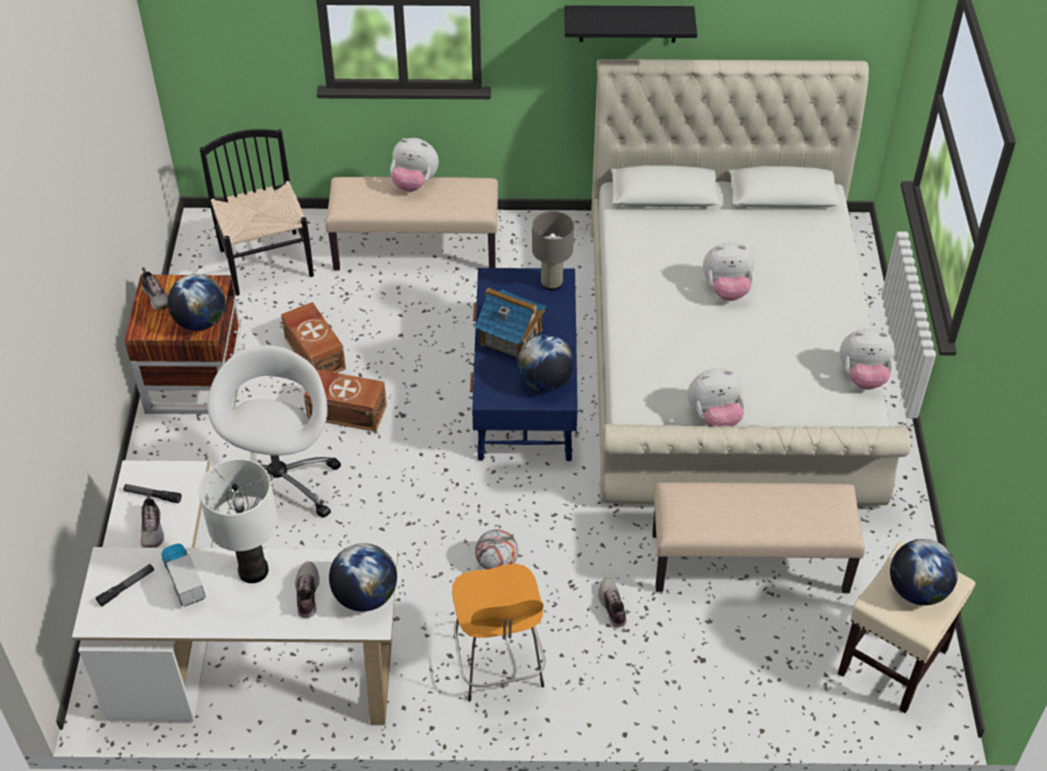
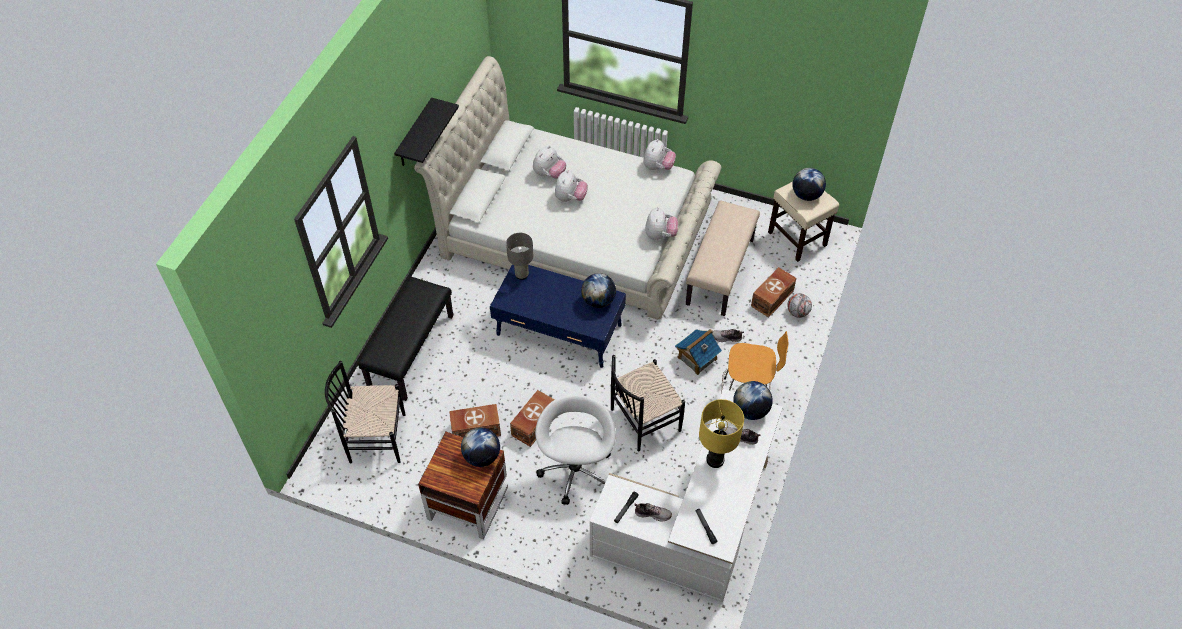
camera: 70 degrees left, 5 degrees up
shoe [141,267,168,310] -> none
toy truck [162,544,206,607] -> none
white table lamp [199,459,278,583] -> yellow table lamp [699,399,744,468]
white office chair [207,346,341,518] -> white office chair turned 60 degrees clockwise [535,395,616,505]
beige bench [325,177,498,270] -> black bench [358,277,453,401]
plush toy [390,138,439,192] -> plush toy moved to [533,146,566,179]
toy house [475,288,546,357] -> toy house moved to [675,329,722,375]
football [475,529,518,570] -> football moved to [787,293,812,318]
none -> black chair [611,355,685,451]
none -> brown storage box [751,267,796,318]

